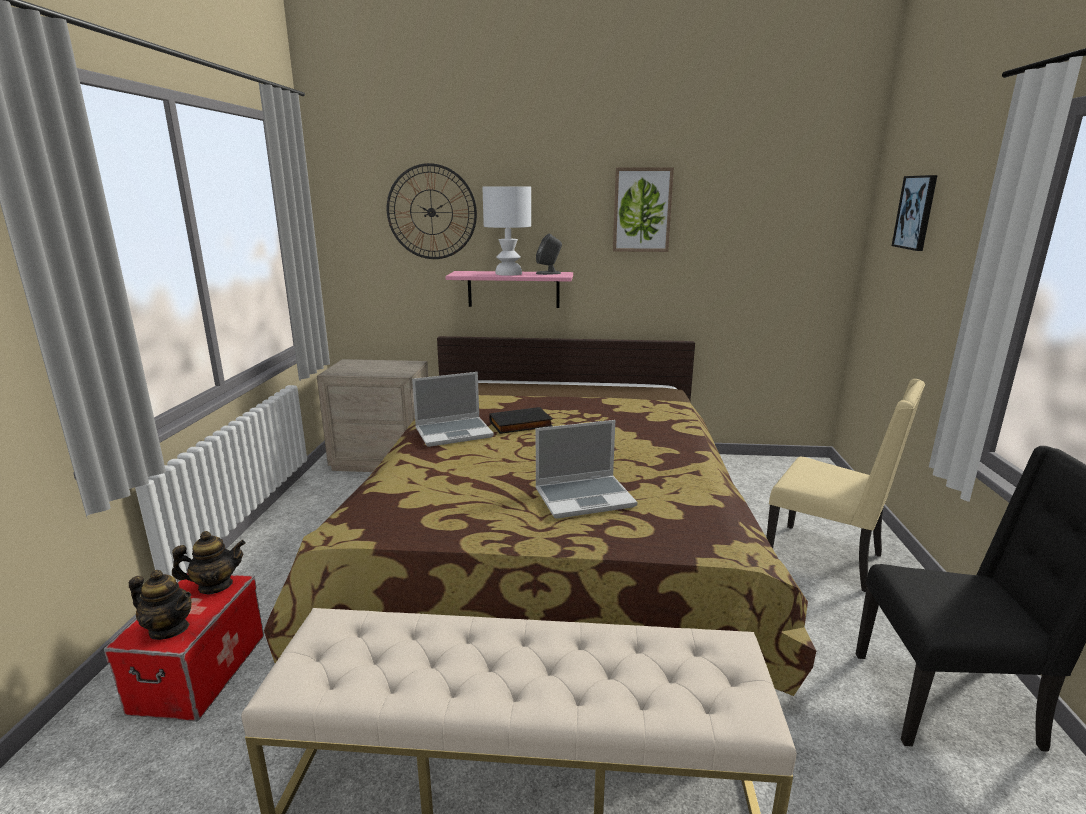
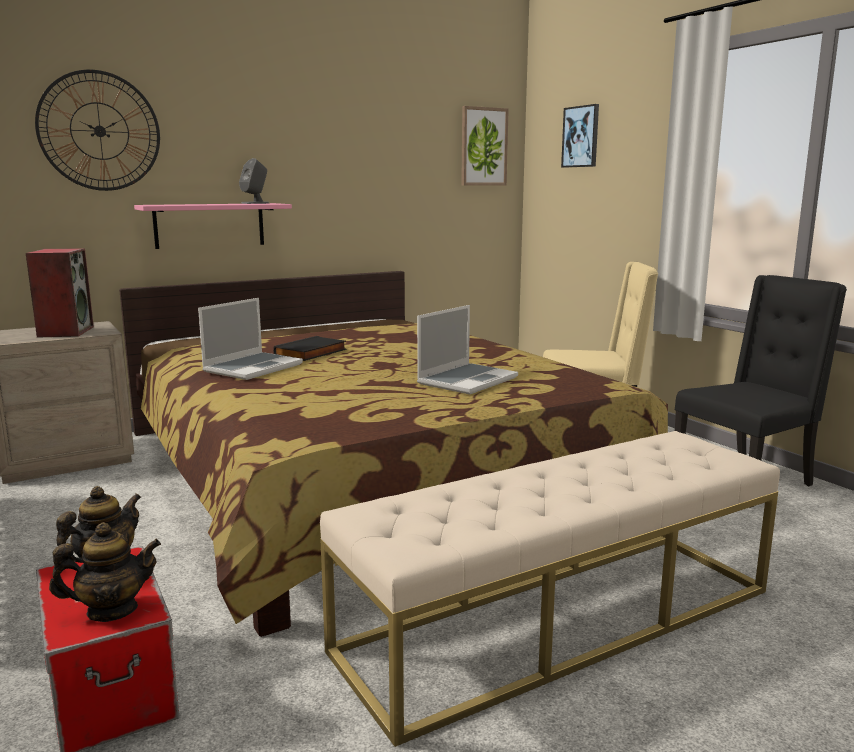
camera: 35 degrees left, 5 degrees down
white table lamp [482,186,531,276] -> none
picture [613,167,674,252] -> picture moved to [461,106,509,186]
none -> speaker [26,248,94,338]

